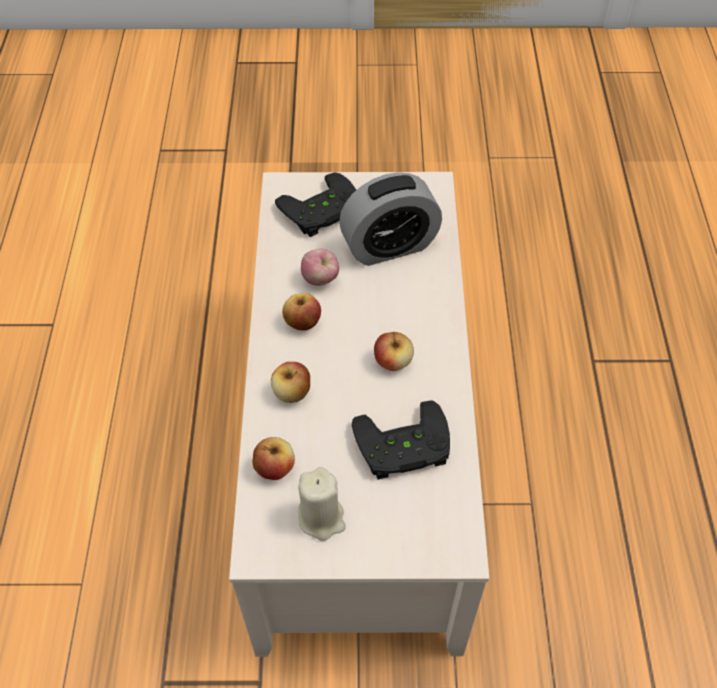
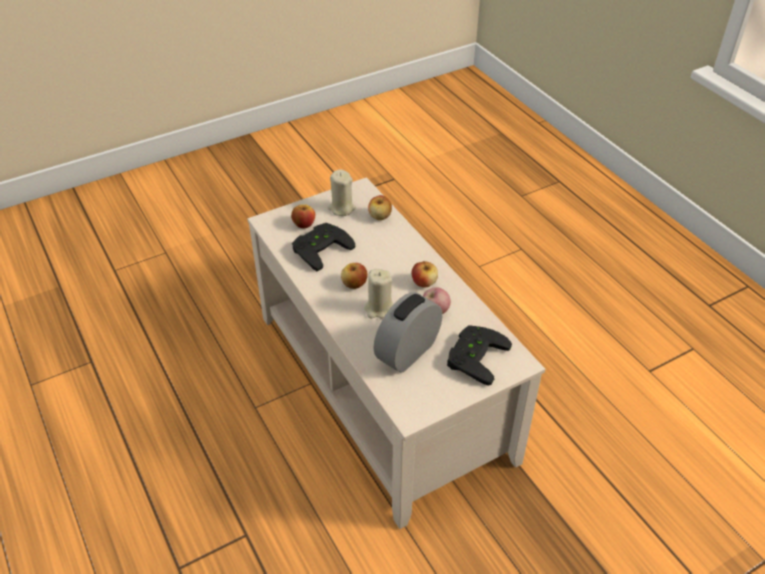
camera: 150 degrees right, 10 degrees down
apple [271,362,310,403] -> apple moved to [291,204,315,228]
none -> beige candle [364,269,393,318]

